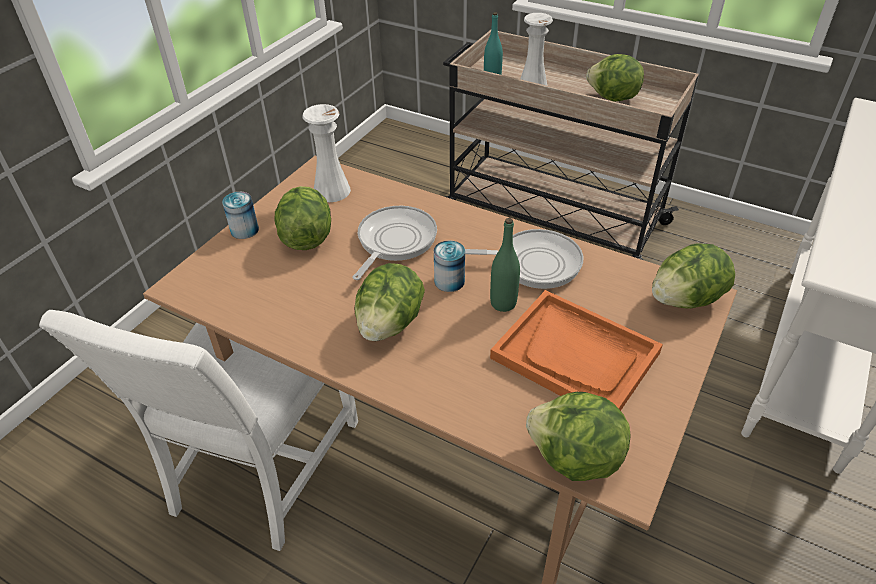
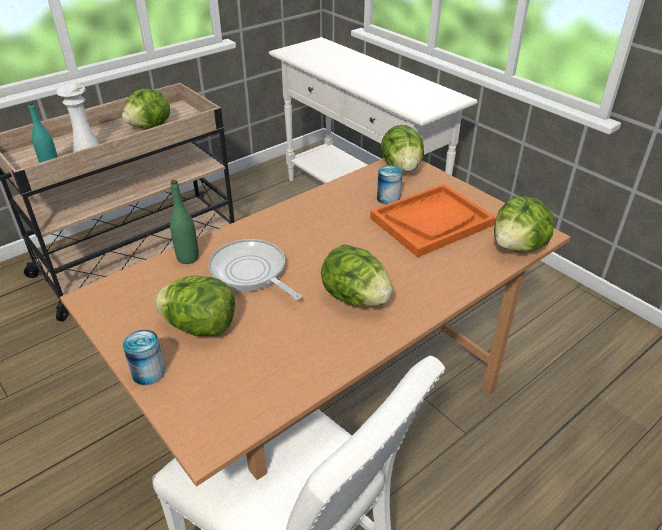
camera: 70 degrees left, 5 degrees down
white vase [303,104,351,202] -> none
can [434,240,465,292] -> can moved to [377,165,402,205]
frying pan [465,229,583,289] -> none
green bottle [490,218,520,312] -> green bottle moved to [170,180,199,264]

